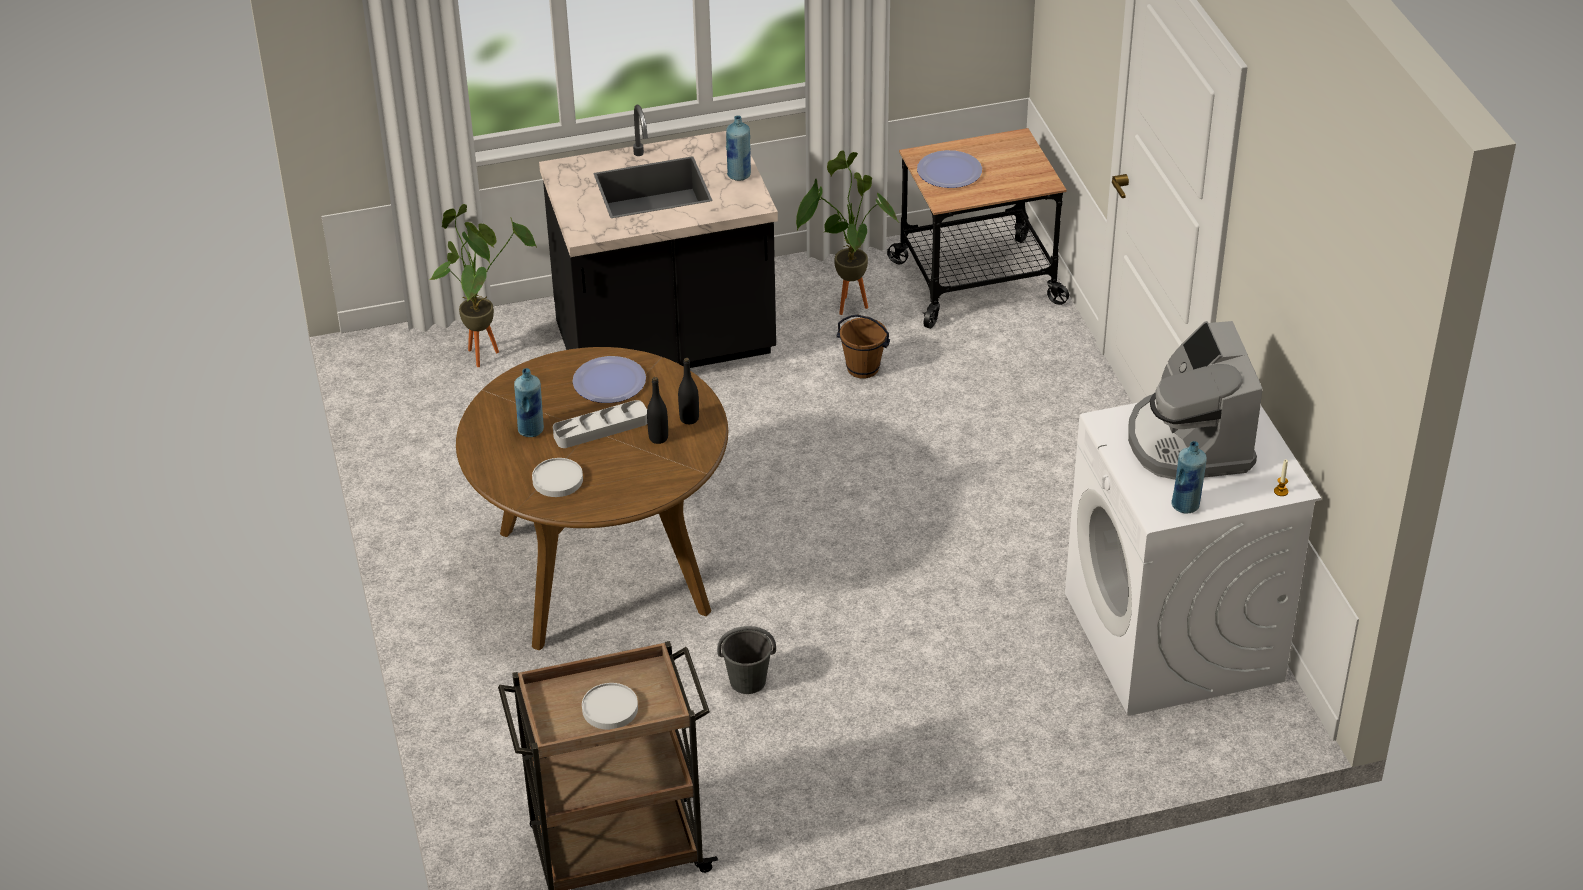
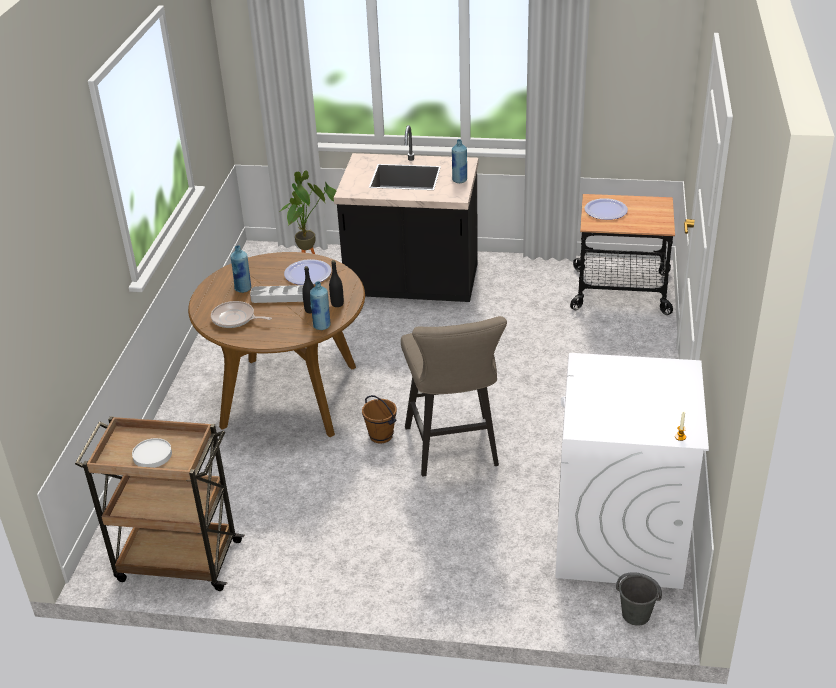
camera: 25 degrees right, 5 degrees down
white plate [532,458,583,497] -> frying pan [211,301,272,328]
grey bucket [717,626,776,694] -> grey bucket moved to [616,572,662,626]
potted plant [796,150,898,315] -> none
brown bucket [837,315,890,379] -> brown bucket moved to [362,395,397,444]
coffee machine [1128,321,1263,480] -> none
blue bottle [1171,441,1207,514] -> blue bottle moved to [310,281,331,330]
none -> beige stool [401,316,507,477]

